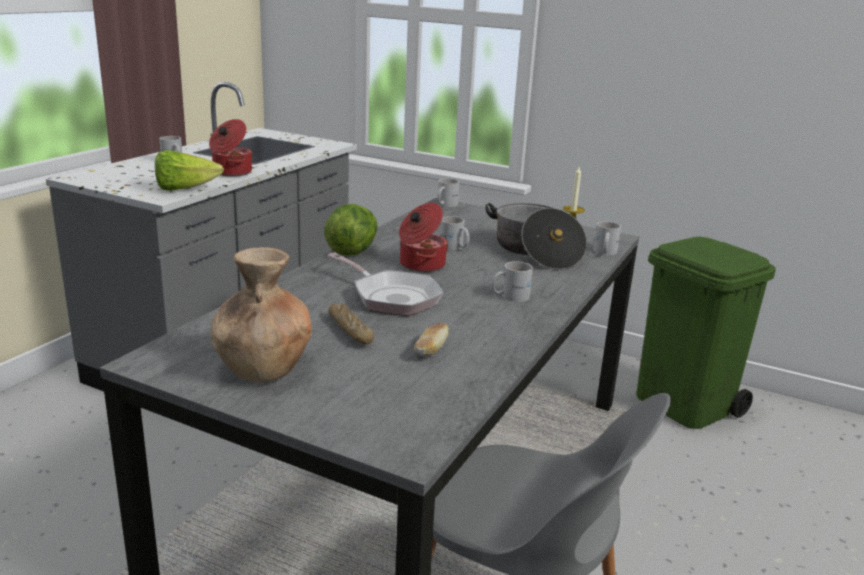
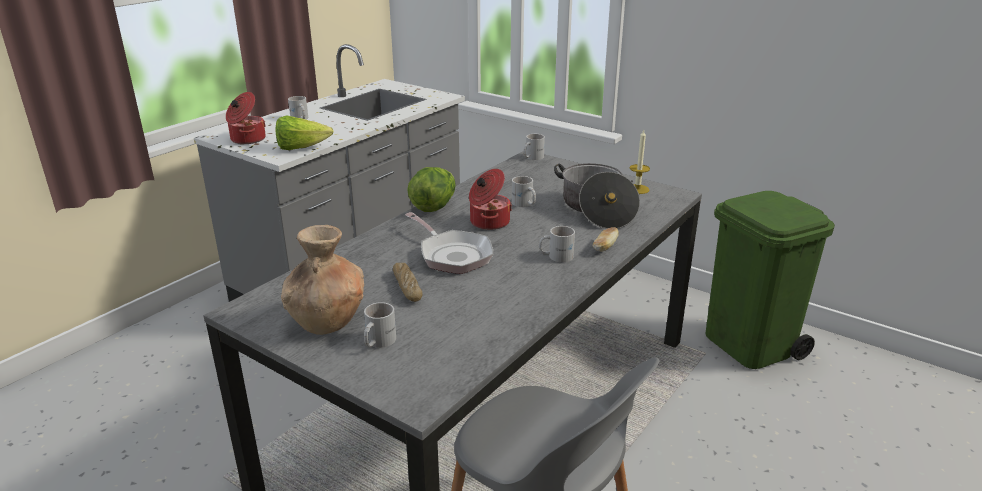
camera: 10 degrees right, 5 degrees up
cooking pot [209,119,253,177] -> cooking pot moved to [226,92,266,144]
bread [414,323,449,357] -> bread moved to [593,227,619,252]
white mug [593,221,621,255] -> white mug moved to [364,302,396,348]

